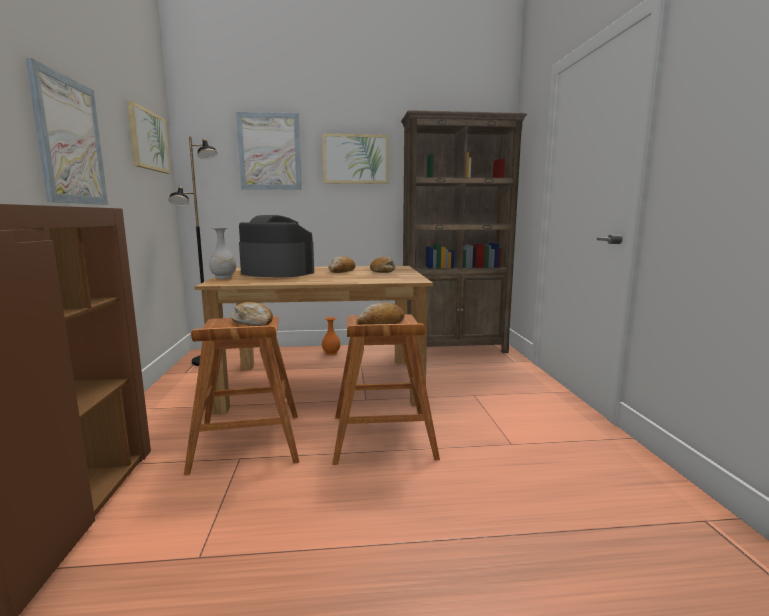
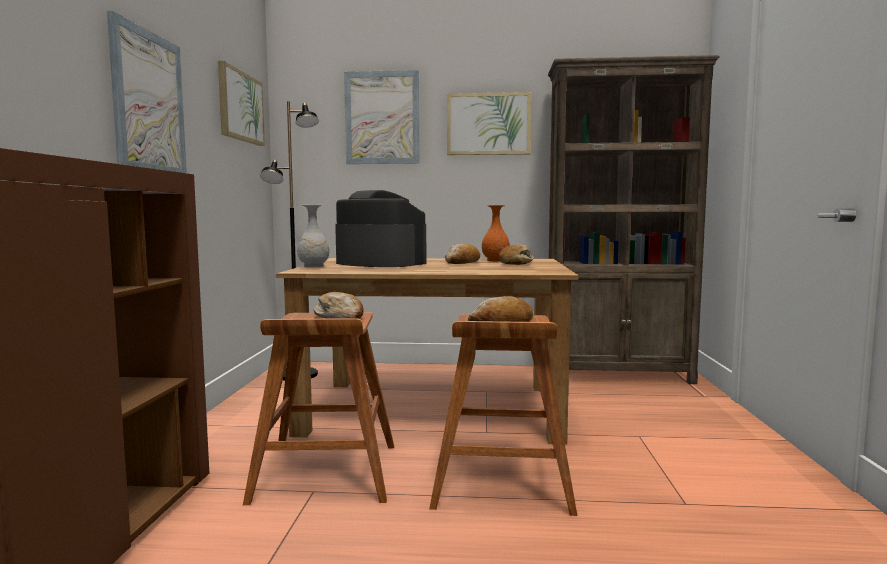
camera: 10 degrees right, 5 degrees down
orange vase [322,317,340,355] -> orange vase moved to [482,205,510,261]

